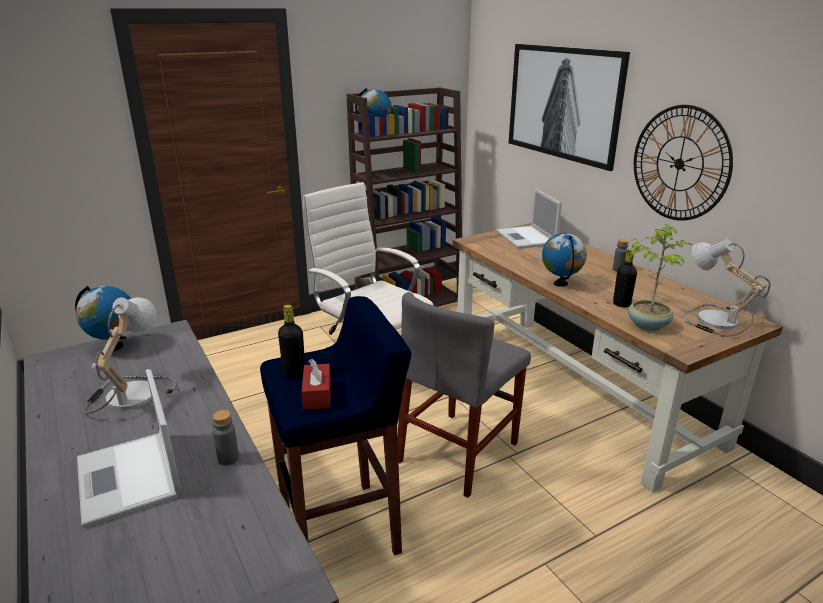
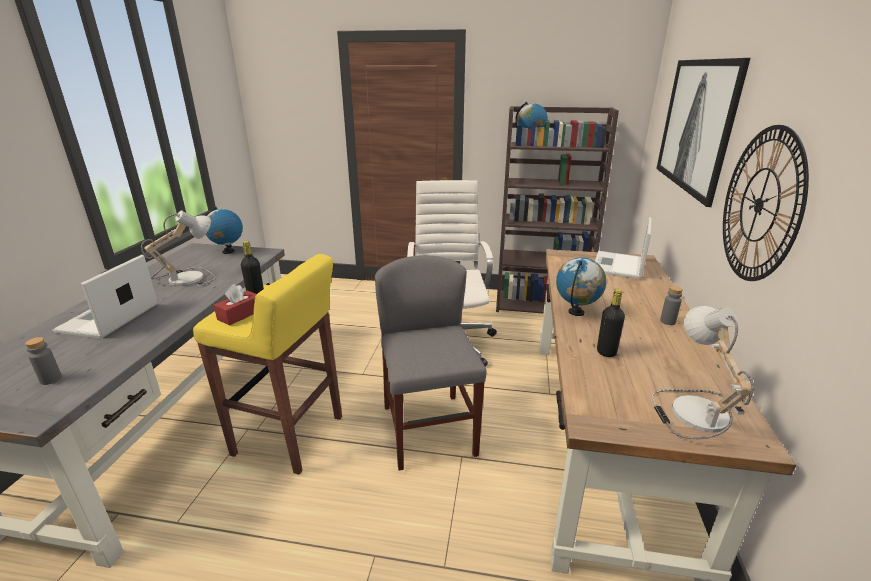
camera: 40 degrees right, 0 degrees up
grey bottle [212,410,239,465] -> grey bottle moved to [25,337,62,385]
blue stool [260,296,412,555] -> yellow stool [193,254,342,475]
grey chair [398,292,531,498] -> grey chair turned 90 degrees clockwise [375,256,487,471]
potted plant [628,224,692,331] -> none

